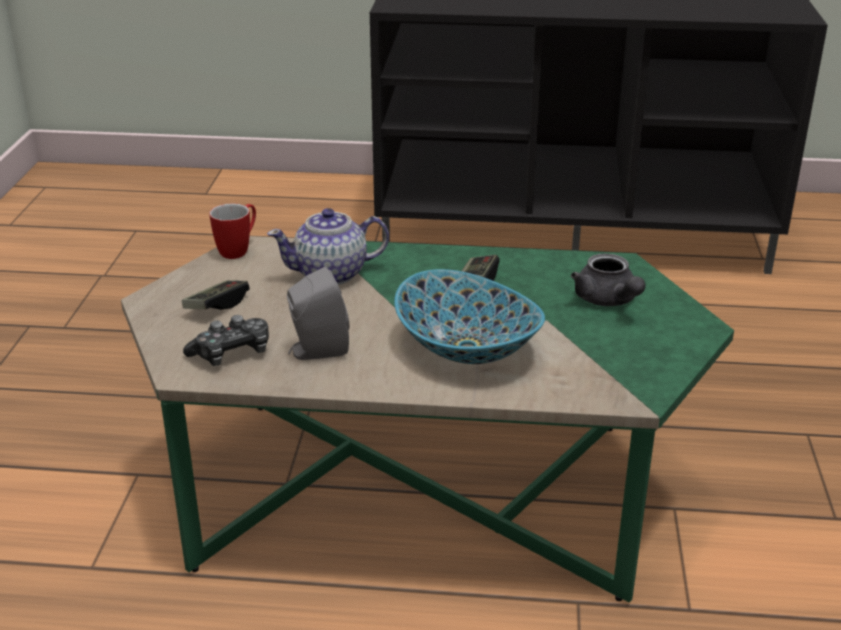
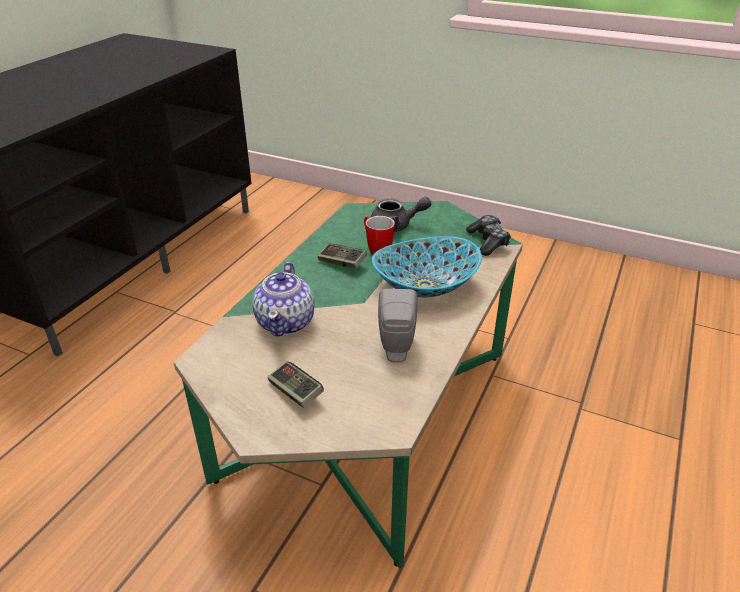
camera: 70 degrees left, 5 degrees up
game controller [183,315,269,366] -> game controller moved to [466,215,511,256]
mug [209,203,256,259] -> mug moved to [364,216,395,255]

